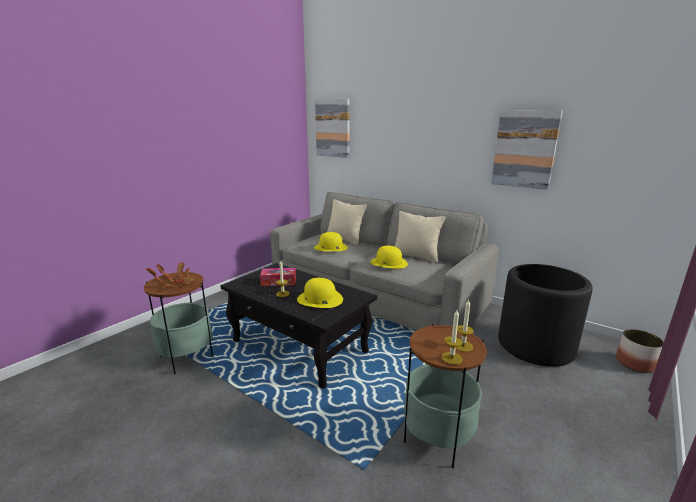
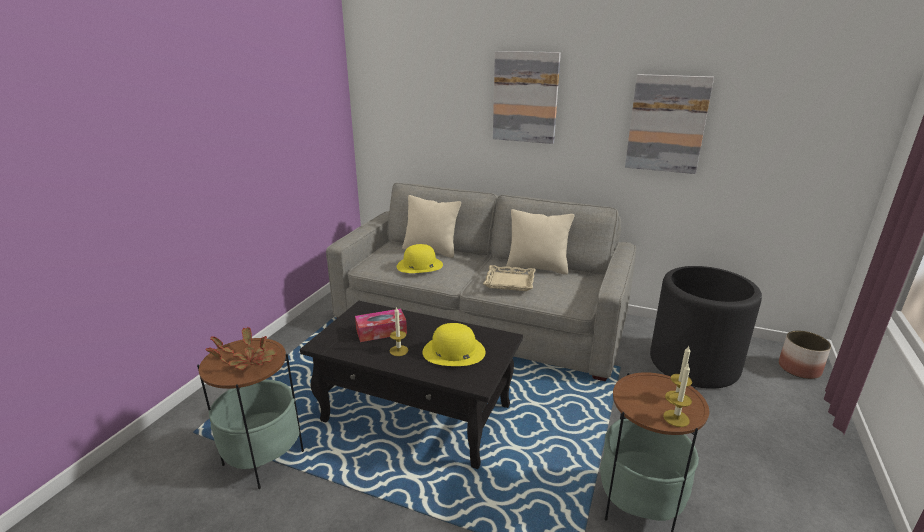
camera: 15 degrees left, 5 degrees up
picture [315,99,349,158] -> picture moved to [493,51,561,144]
yellow hat [371,246,408,269] -> beige tray [483,265,536,291]

